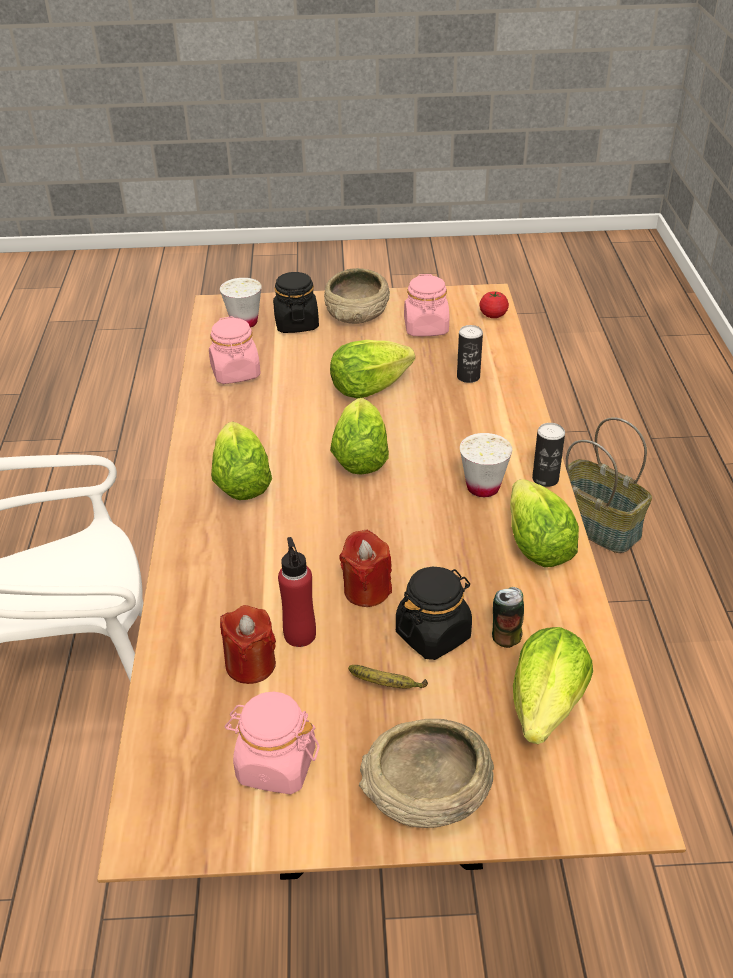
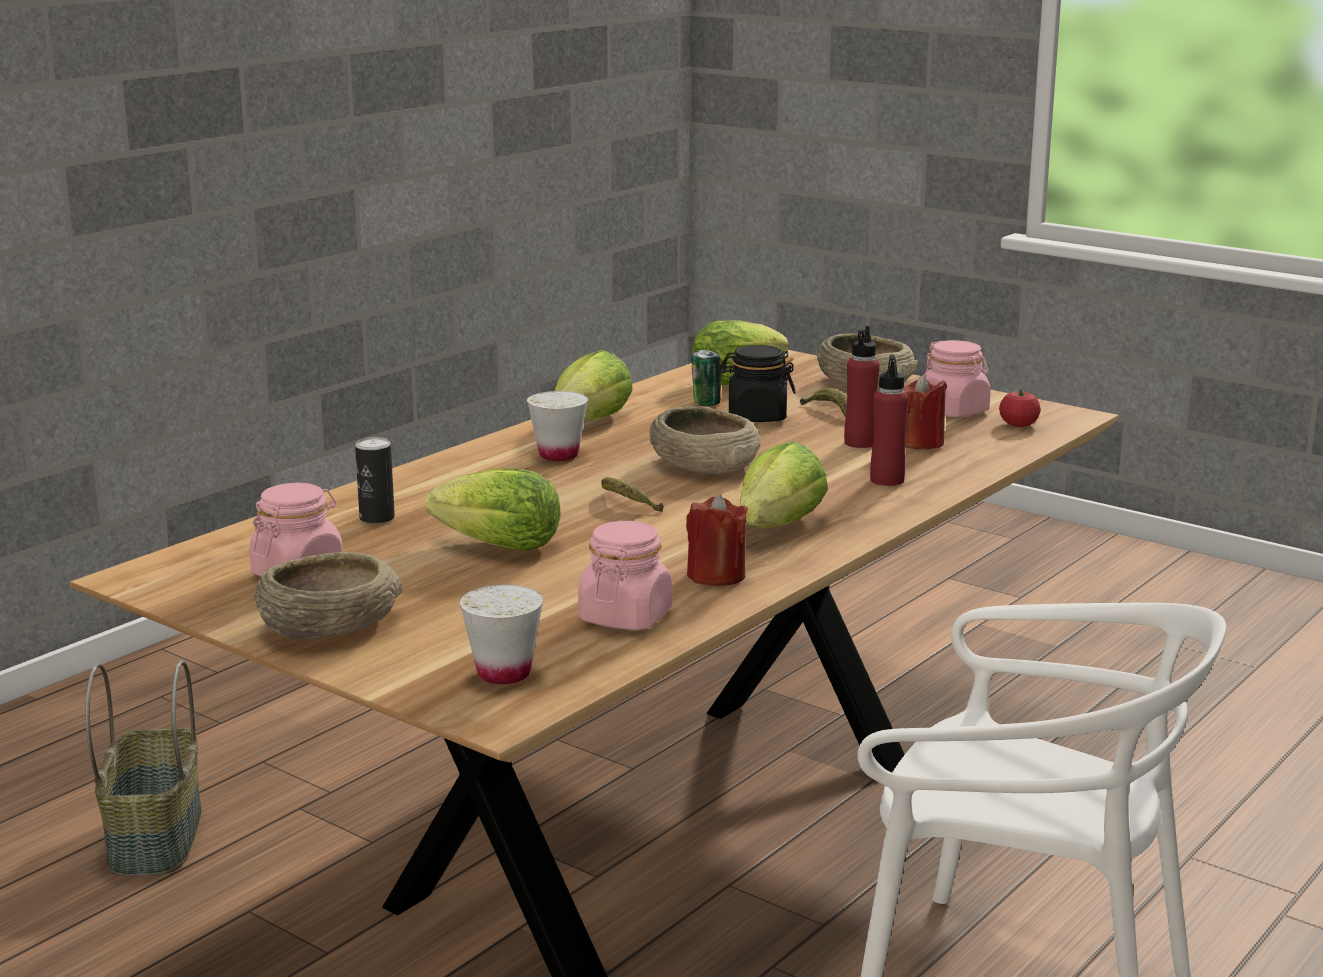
camera: 140 degrees left, 20 degrees down
black jar [273,272,319,333] -> none
lettuce [330,398,389,475] -> banana [601,477,664,512]
red candle [340,530,392,607] -> red candle moved to [686,494,748,586]
tomato [480,291,509,318] -> tomato moved to [999,389,1041,427]
can [532,423,565,487] -> none
none -> beige bowl [649,406,761,474]
none -> red bottle [870,355,908,486]

